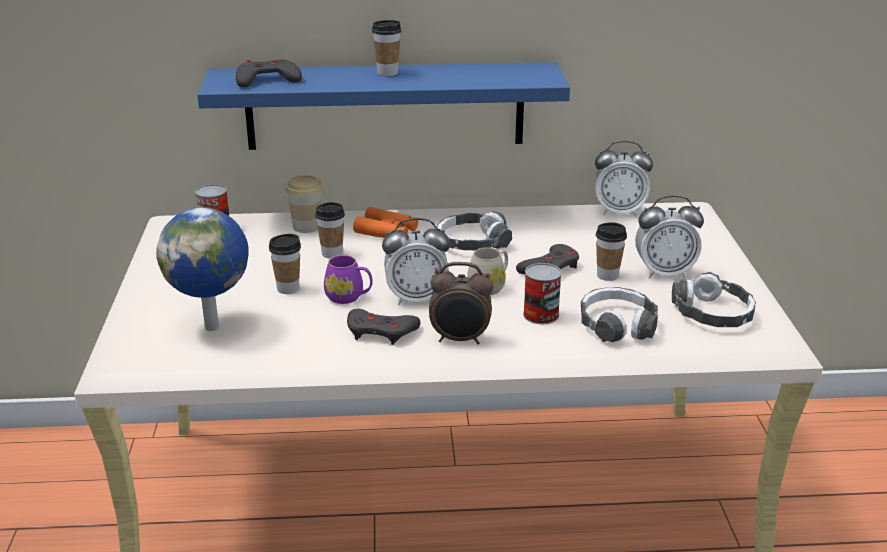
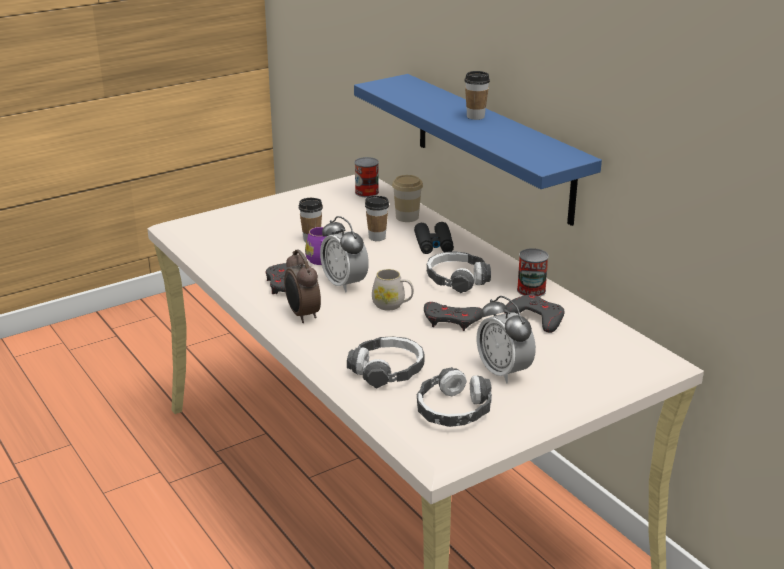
camera: 60 degrees right, 0 degrees up
globe [156,208,249,331] -> none
grey game controller [236,60,302,87] -> grey game controller moved to [504,294,565,333]
orange binoculars [353,207,418,238] -> black binoculars [414,222,454,254]
can [523,263,562,324] -> can moved to [517,248,549,297]
alarm clock [595,141,653,217] -> none
cup [596,222,627,281] -> none

